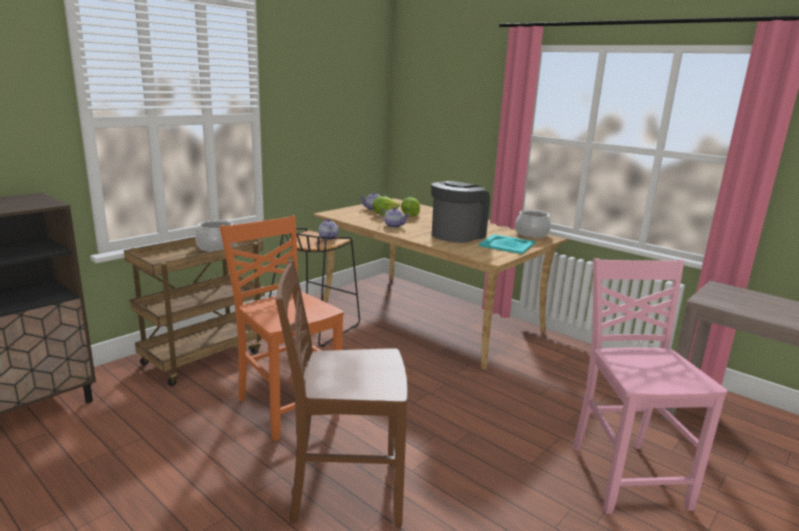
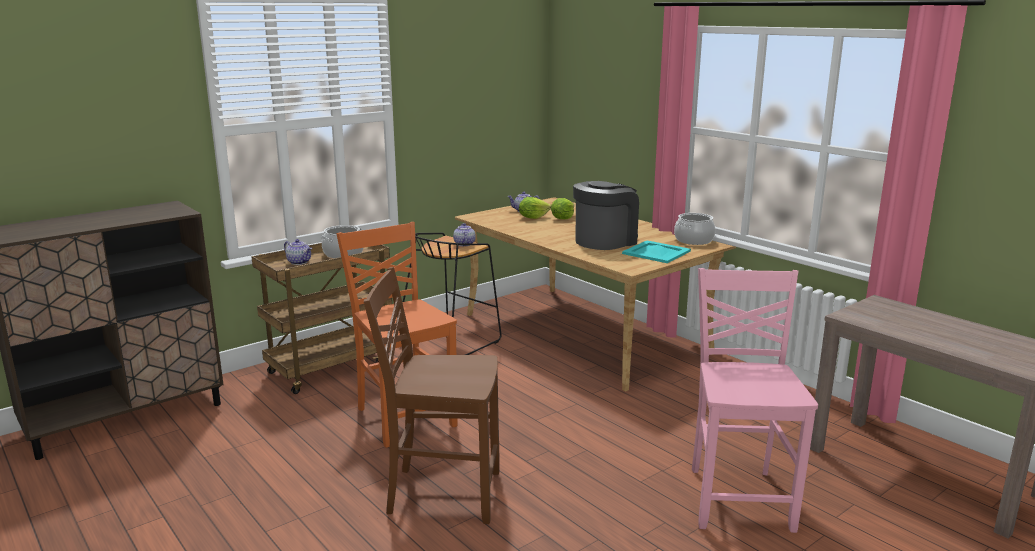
camera: 10 degrees right, 0 degrees up
teapot [380,207,410,228] -> teapot moved to [284,239,312,265]

